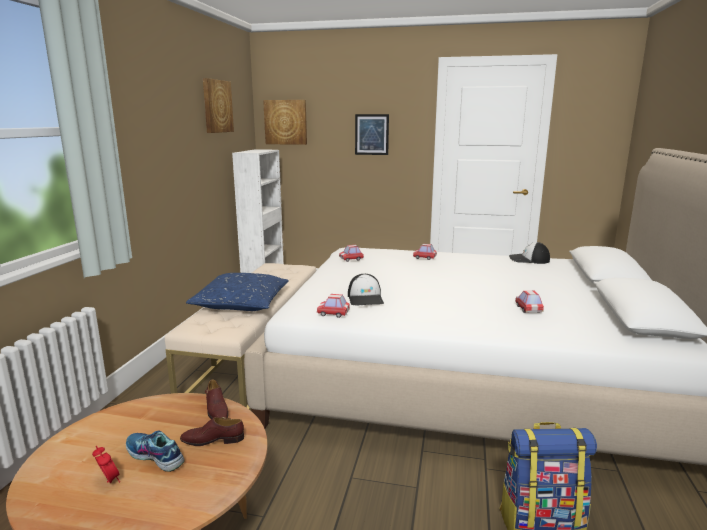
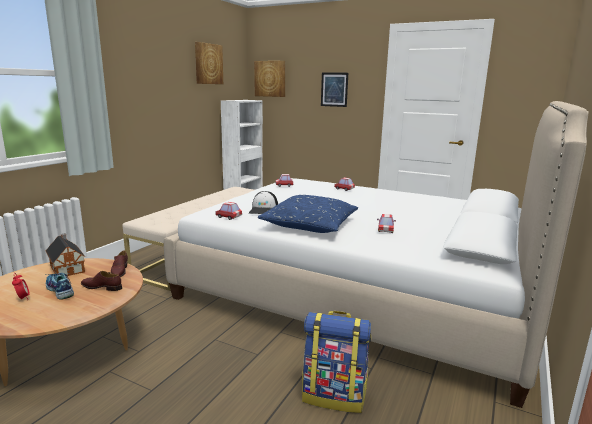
camera: 15 degrees right, 0 degrees up
blue pillow [186,273,289,311] -> blue pillow moved to [258,195,358,233]
cap [509,242,550,264] -> none
none -> toy house [46,233,85,276]

